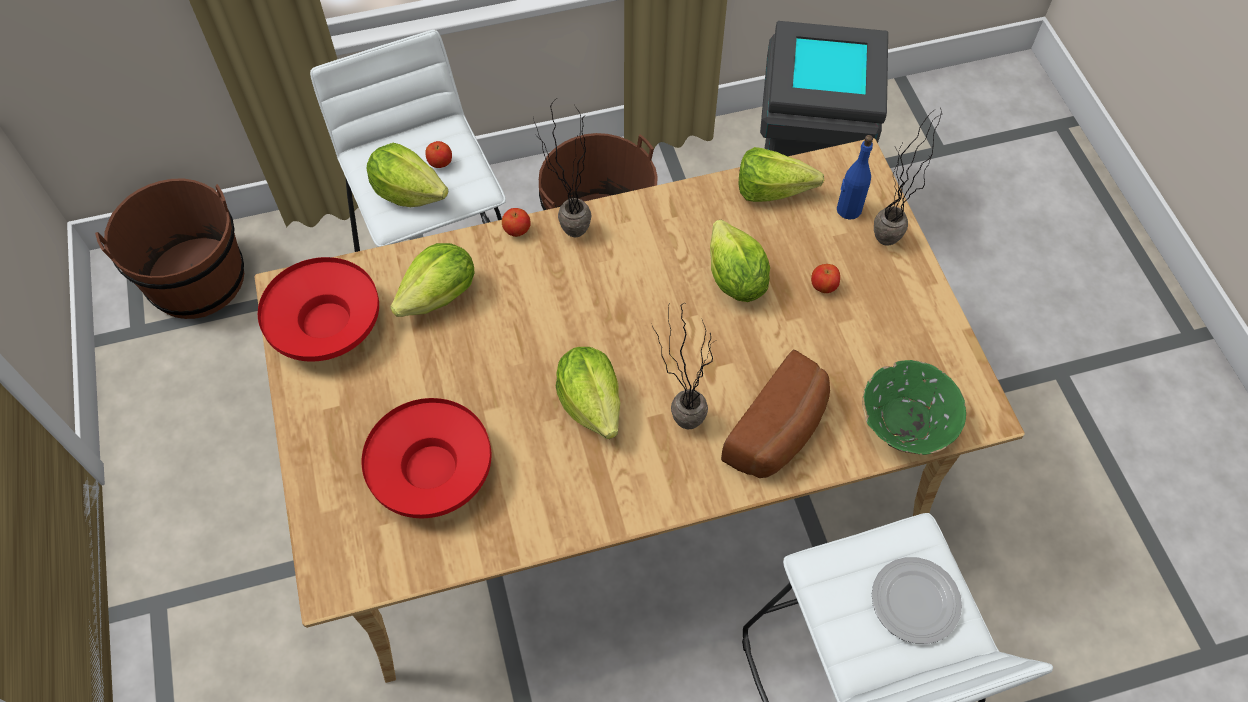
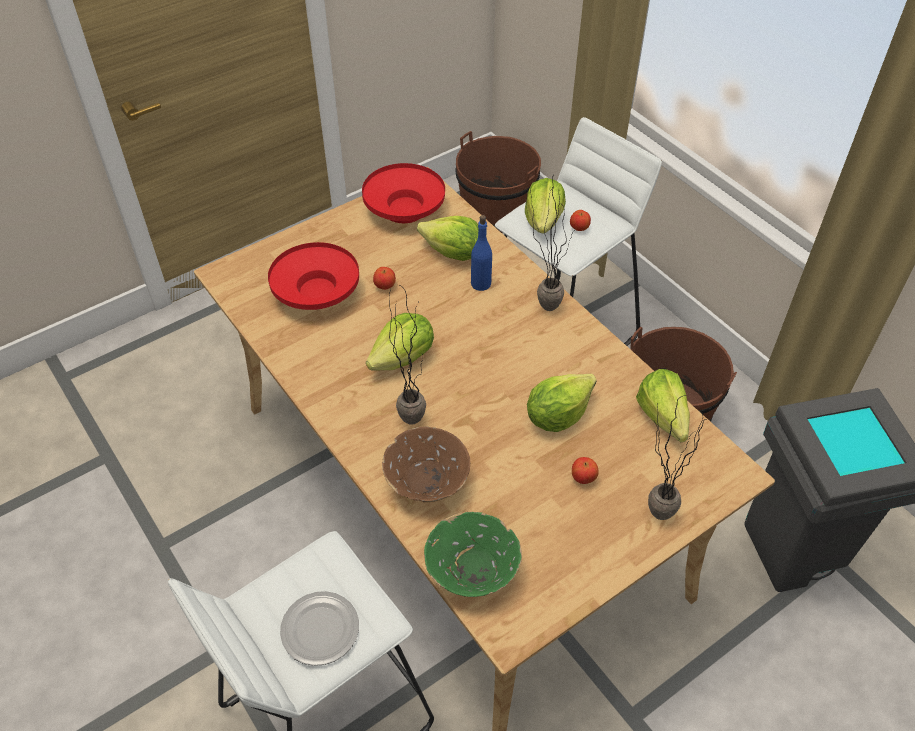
camera: 70 degrees right, 10 degrees down
apple [502,208,531,237] -> apple moved to [373,267,396,290]
bread [721,350,830,478] -> brown bowl [382,426,470,502]
blue bottle [837,135,873,220] -> blue bottle moved to [471,215,492,291]

